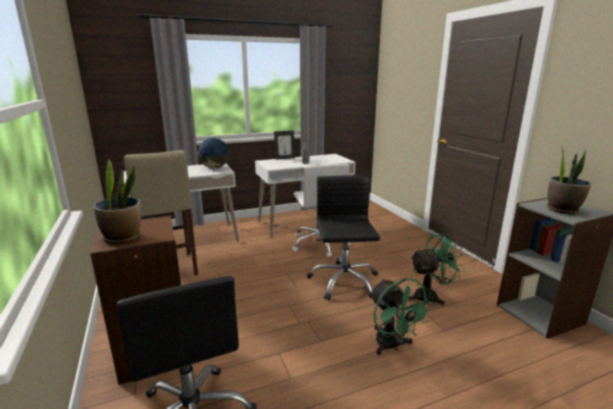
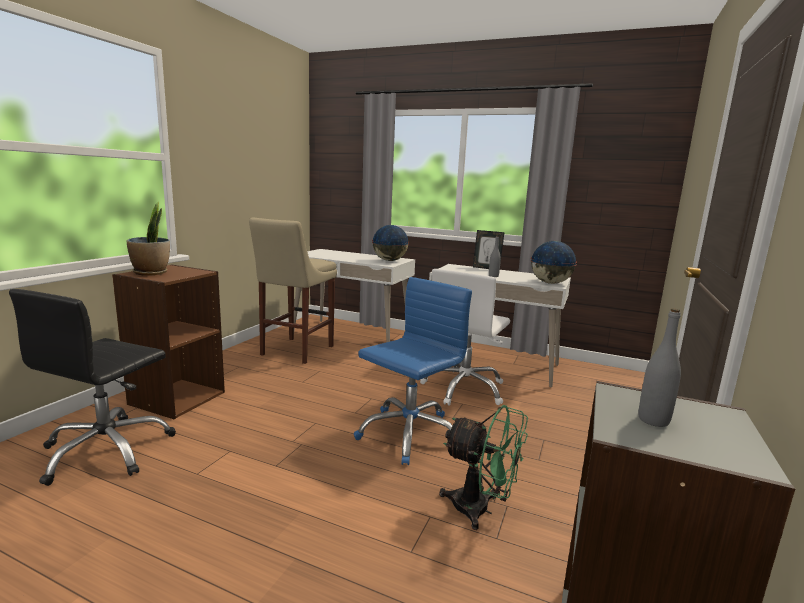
camera: 45 degrees right, 5 degrees down
black office chair [307,175,380,300] -> blue office chair [354,277,472,465]
green fan [370,278,435,355] -> none
potted plant [547,145,591,214] -> grey bottle [639,308,681,427]
none -> globe [530,241,577,284]

